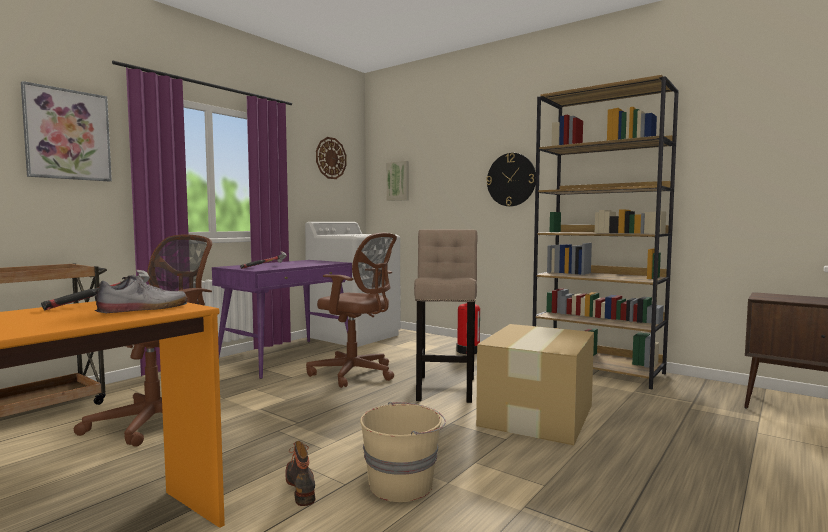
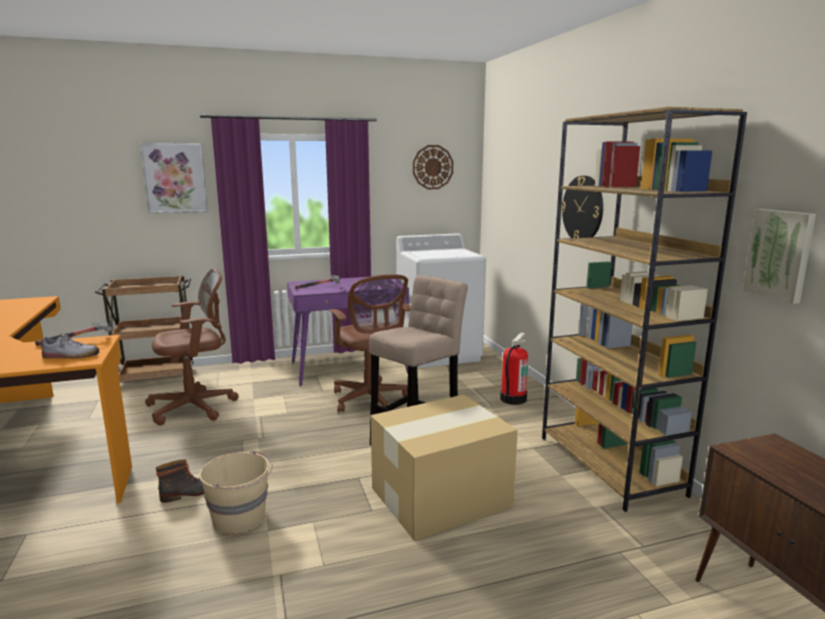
camera: 35 degrees right, 10 degrees up
boot [285,441,316,506] -> boot turned 45 degrees clockwise [156,459,205,503]
picture [386,161,409,201] -> picture moved to [743,209,816,304]

